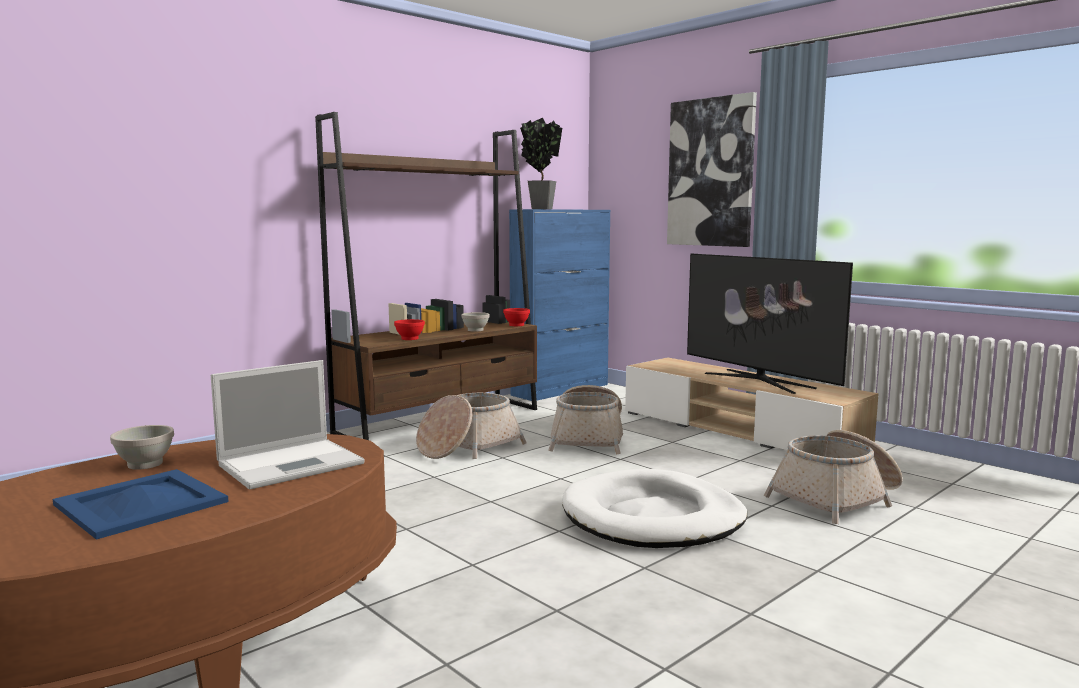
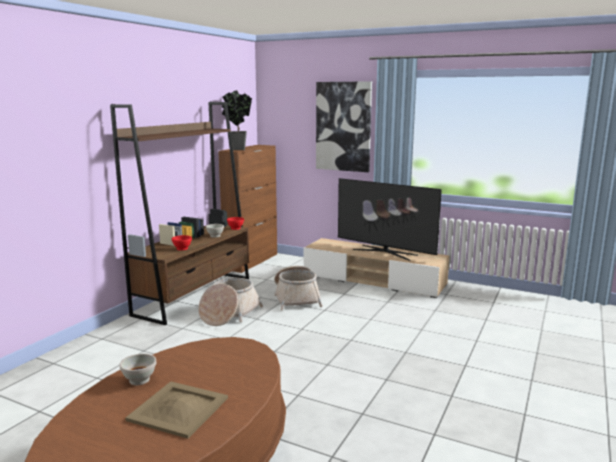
camera: 20 degrees left, 5 degrees up
blue tray [53,469,229,540] -> beige tray [125,381,228,439]
laptop [211,360,365,490] -> none
blue cabinet [509,209,610,401] -> brown cabinet [218,145,277,273]
white dog bed [562,469,747,548] -> none
basket [764,430,903,524] -> none

